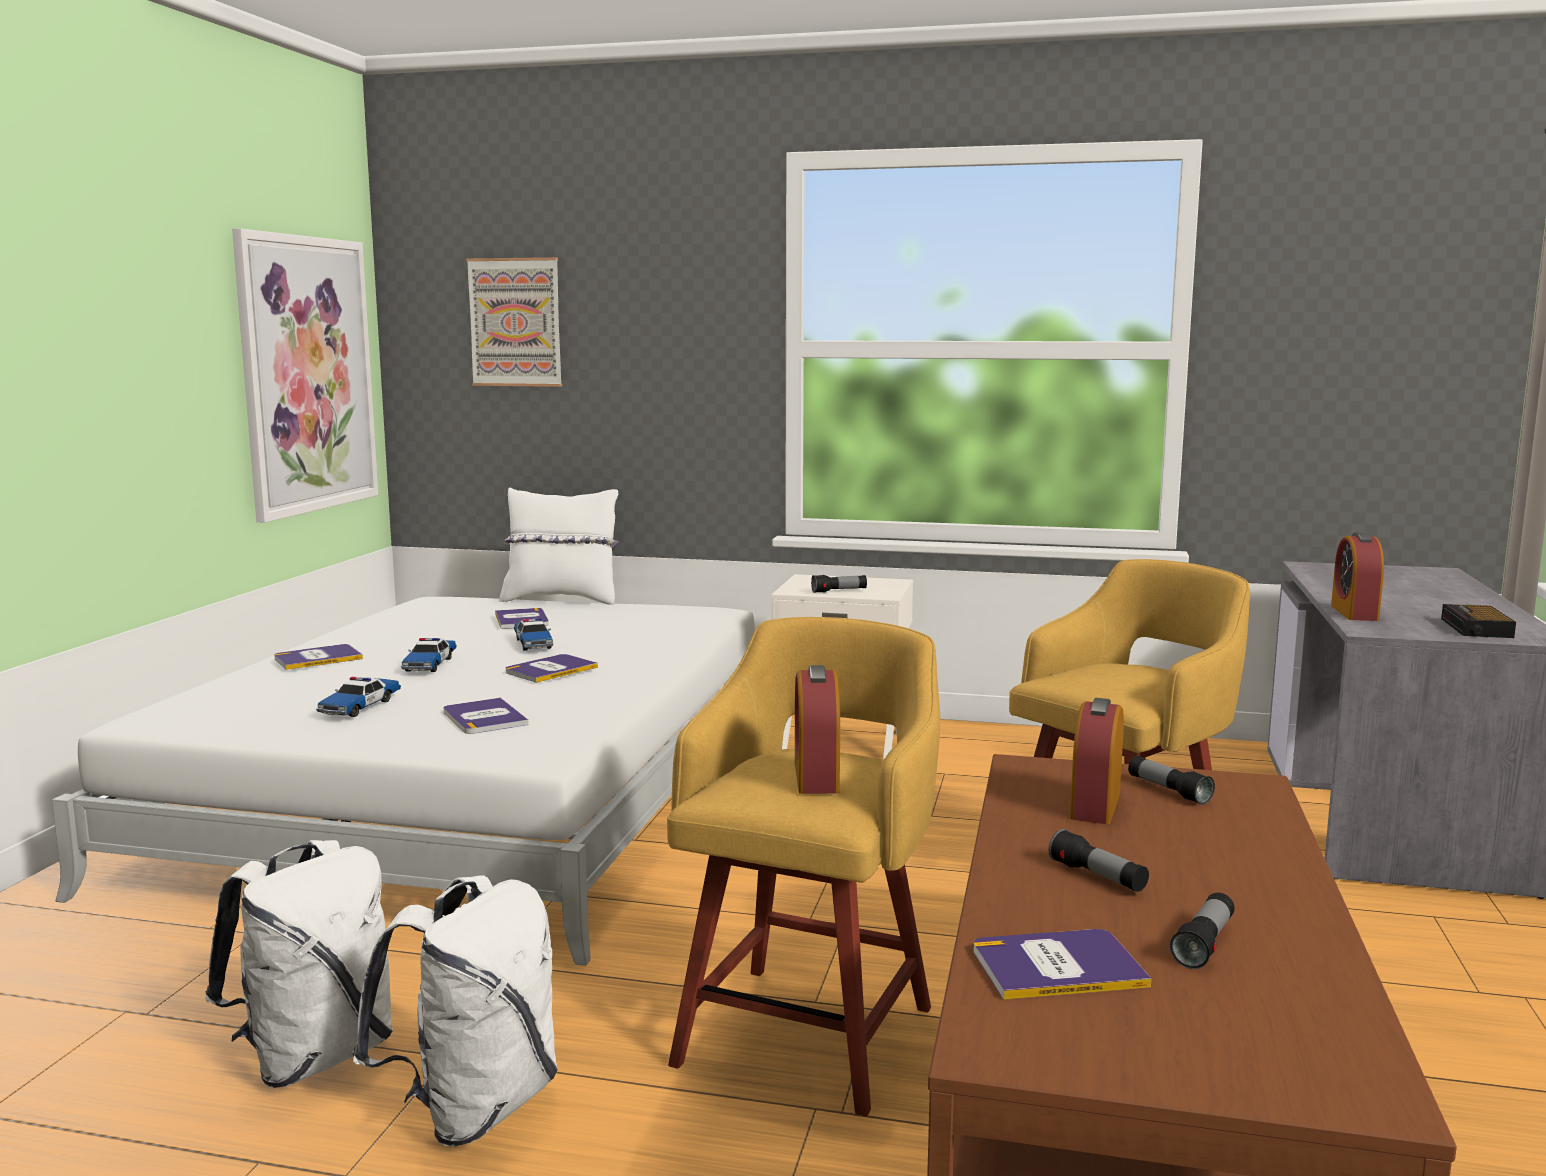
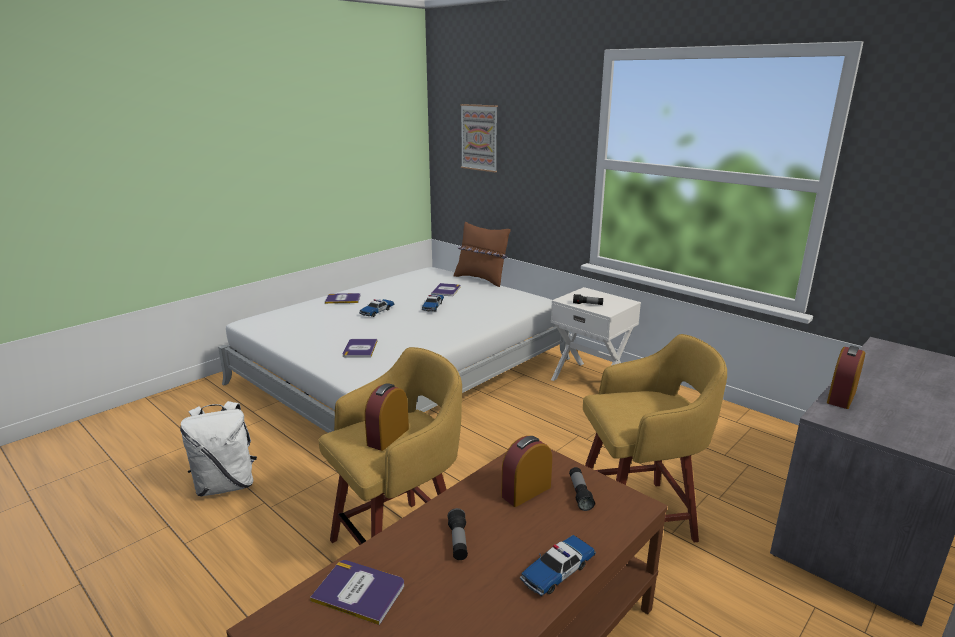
camera: 30 degrees right, 10 degrees up
picture [232,229,378,523] -> none
toy car [316,677,401,717] -> toy car moved to [520,535,596,596]
white backpack [352,876,558,1147] -> none
white pillow [499,488,619,605] -> brown pillow [454,222,511,287]
book [506,654,598,683] -> none
flashlight [1169,893,1235,969] -> none
alarm clock [1441,604,1516,638] -> none

